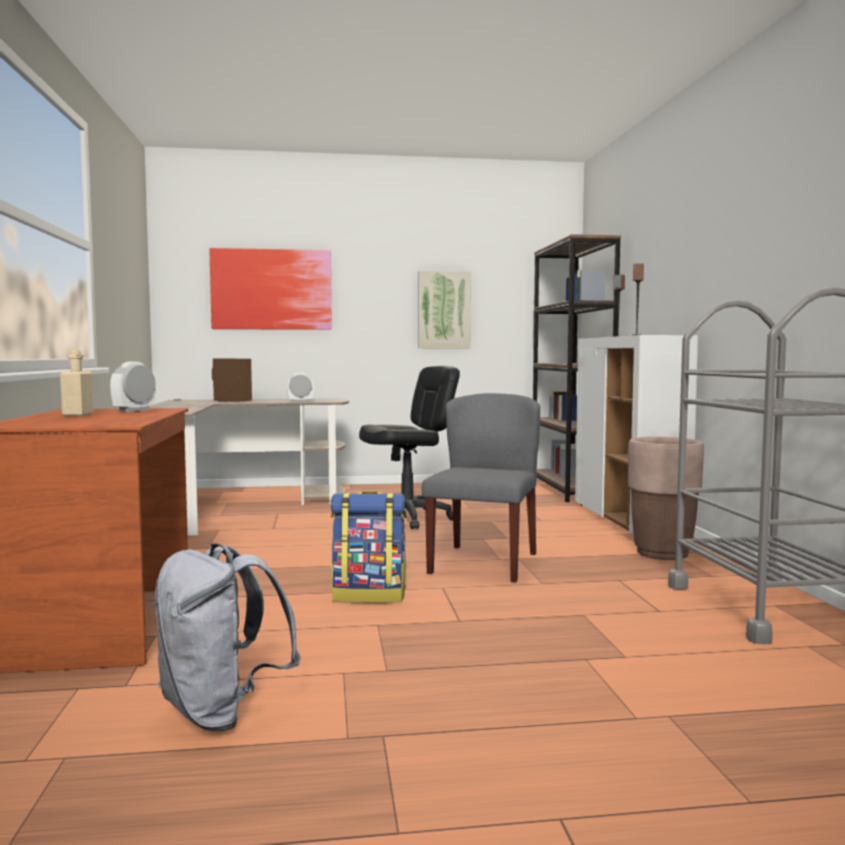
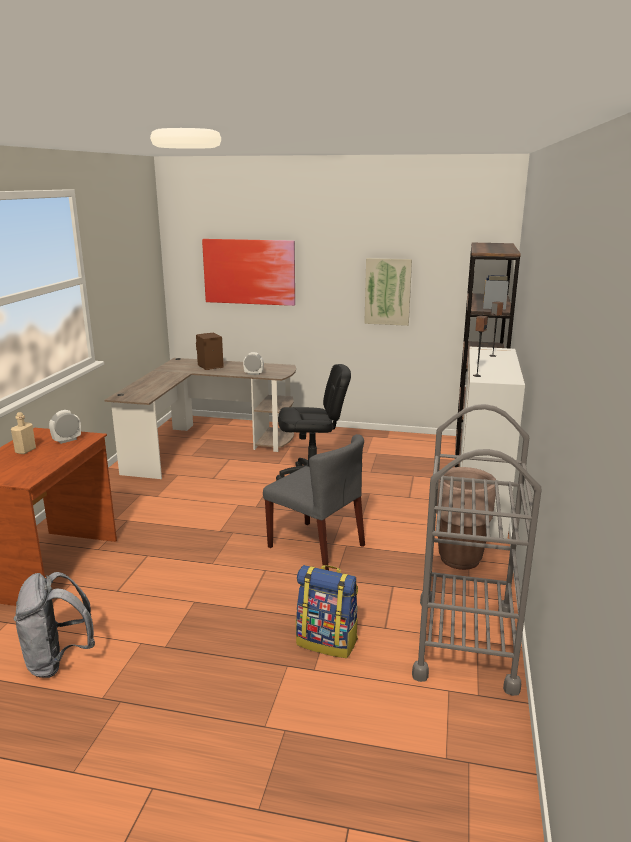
camera: 20 degrees right, 15 degrees up
backpack [331,491,407,603] -> backpack moved to [296,565,358,658]
grey chair [422,393,540,583] -> grey chair turned 90 degrees clockwise [263,434,365,570]

